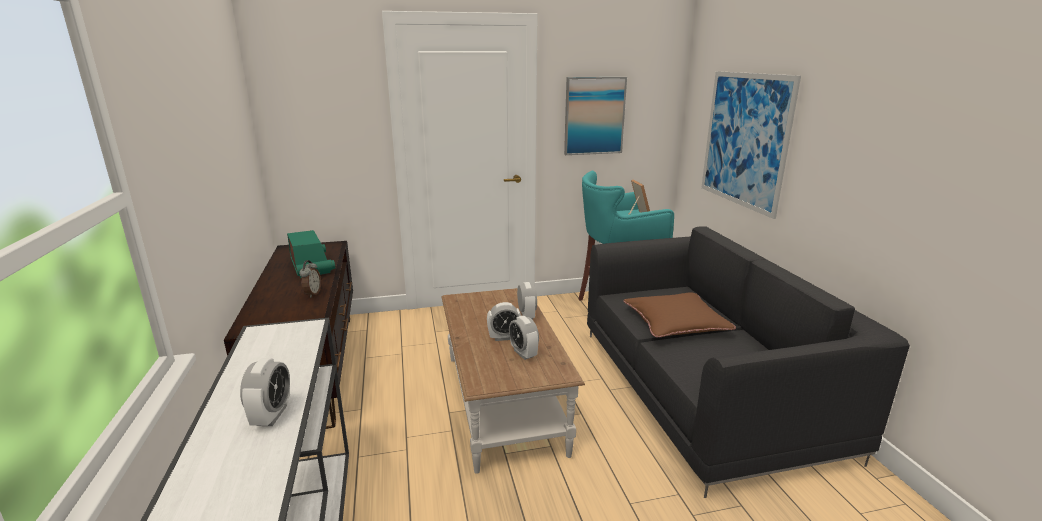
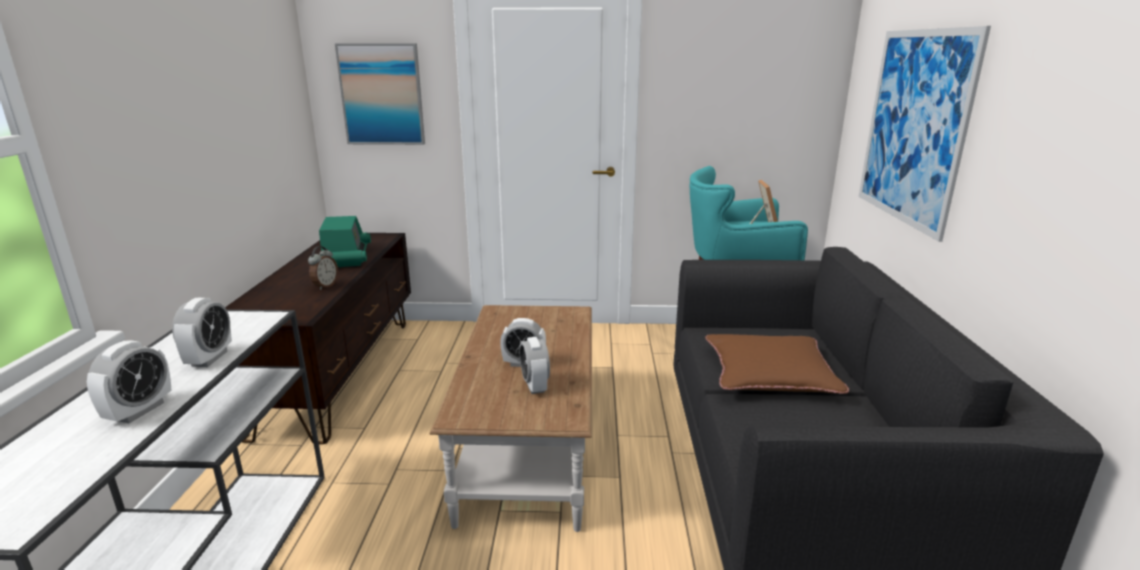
camera: 15 degrees right, 0 degrees up
alarm clock [517,282,537,319] -> alarm clock moved to [172,298,232,367]
picture [564,77,627,155] -> picture moved to [335,43,425,145]

